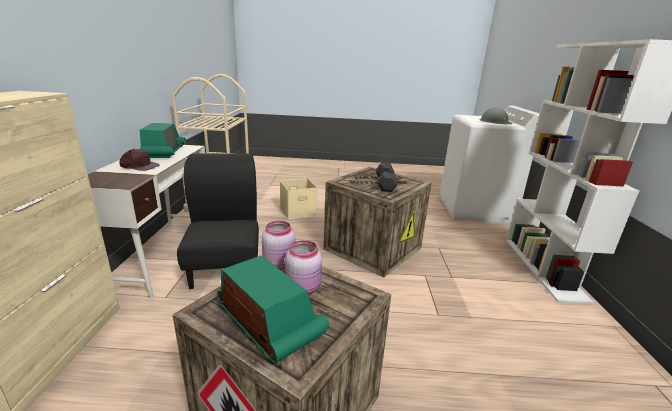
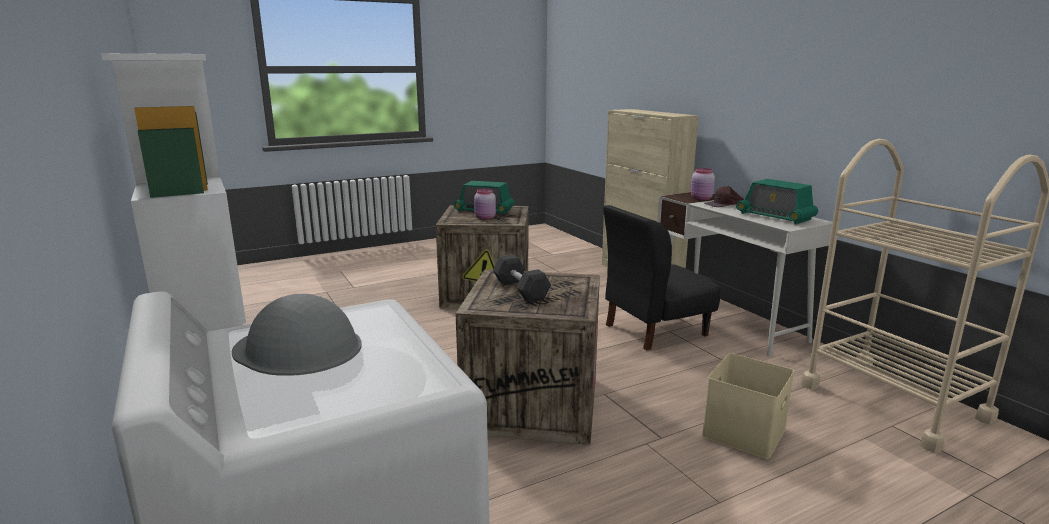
camera: 150 degrees right, 5 degrees down
black chair [177,153,259,289] -> black chair turned 105 degrees clockwise [603,205,720,350]
pink jar [262,221,295,270] -> pink jar moved to [691,168,715,200]

